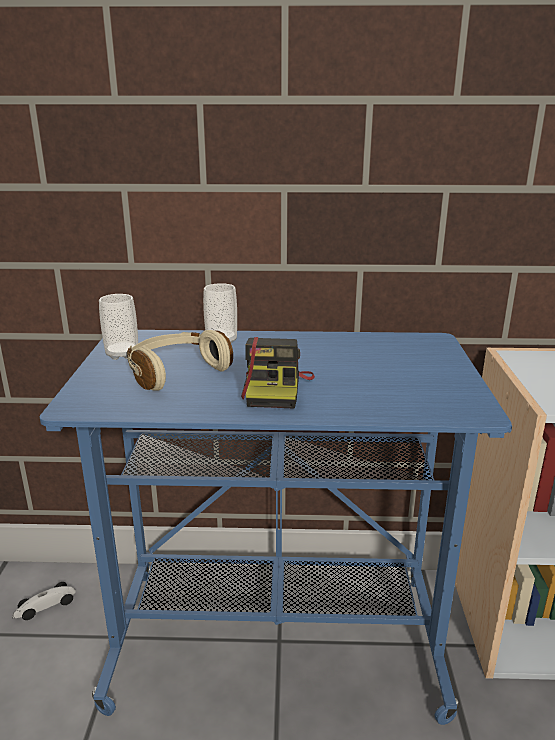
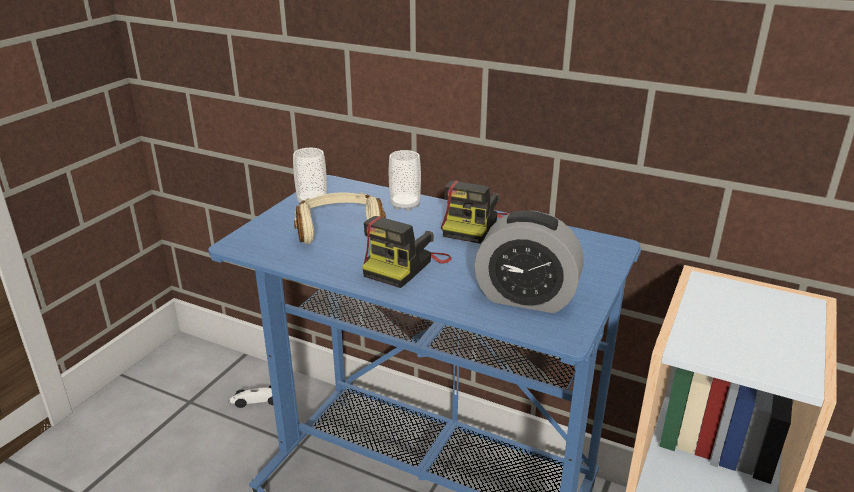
camera: 25 degrees right, 5 degrees up
none -> camera [441,181,509,244]
none -> alarm clock [474,211,584,313]

